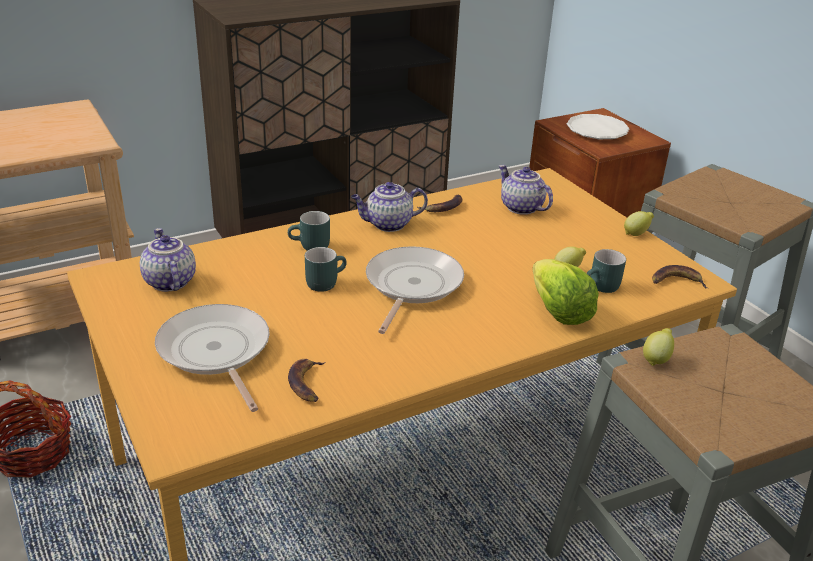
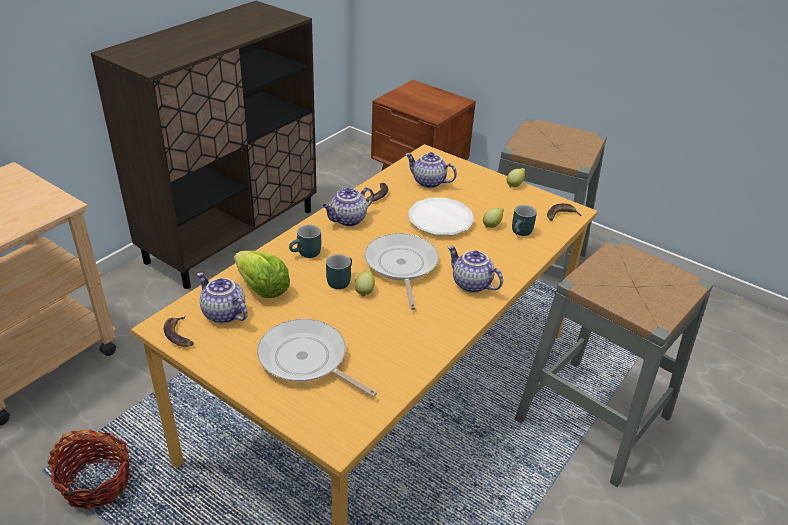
camera: 25 degrees left, 5 degrees up
banana [288,359,325,402] -> banana moved to [164,316,194,347]
lettuce [532,259,599,325] -> lettuce moved to [234,251,290,298]
white plate [567,114,629,139] -> white plate moved to [408,197,474,235]
lemon [643,328,674,366] -> lemon moved to [355,268,375,297]
none -> teapot [448,246,503,293]

